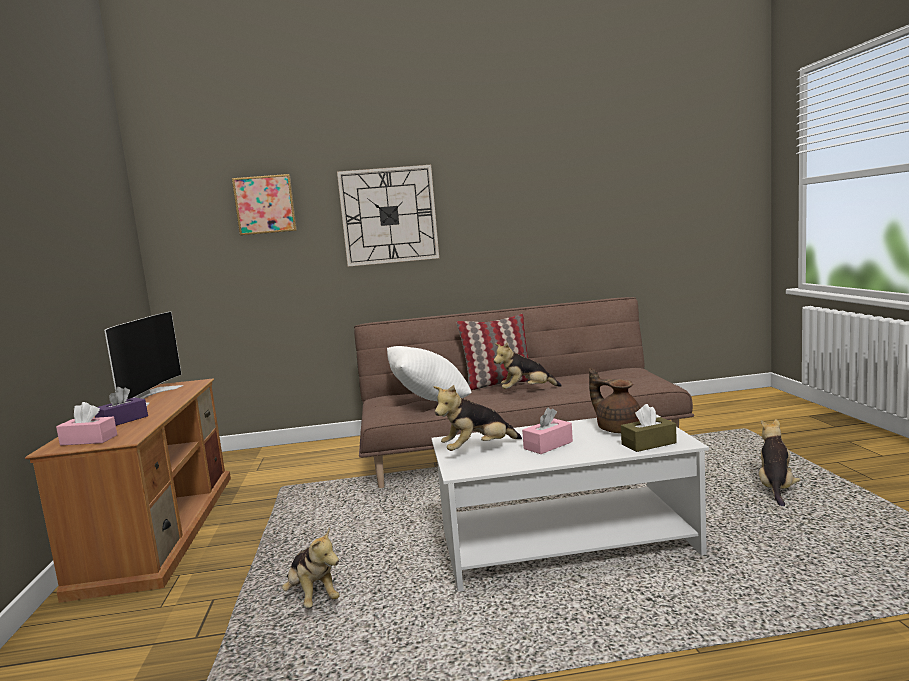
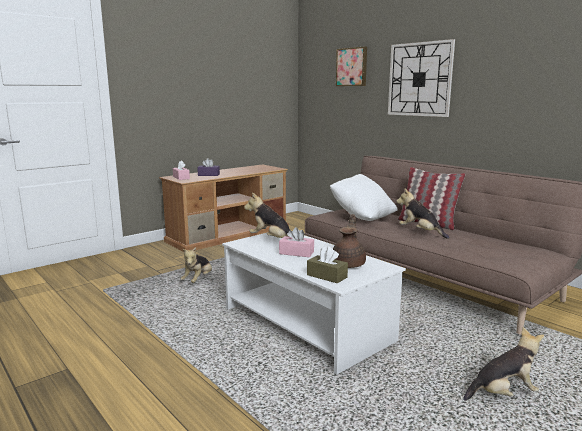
camera: 55 degrees right, 5 degrees up
television [104,311,183,406] -> none

